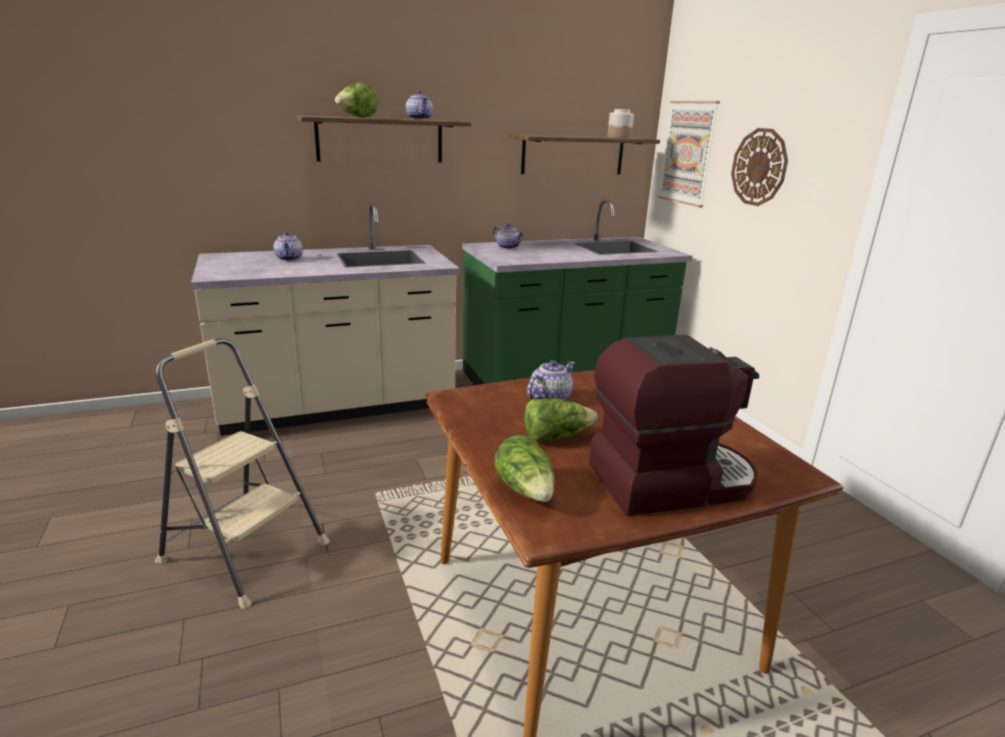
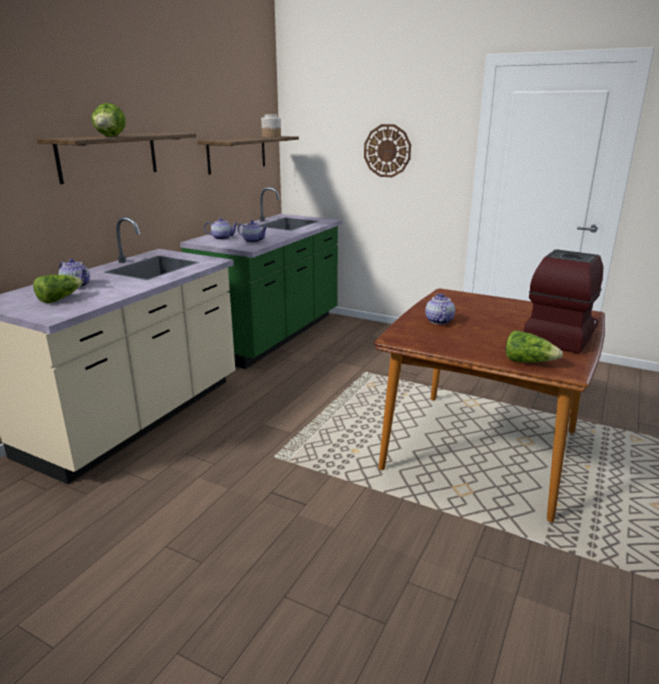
camera: 40 degrees left, 0 degrees up
beige step ladder [155,339,330,609] -> none
teapot [406,91,433,120] -> teapot moved to [238,220,268,243]
lettuce [524,398,597,442] -> lettuce moved to [33,275,83,303]
picture [658,101,720,207] -> none

